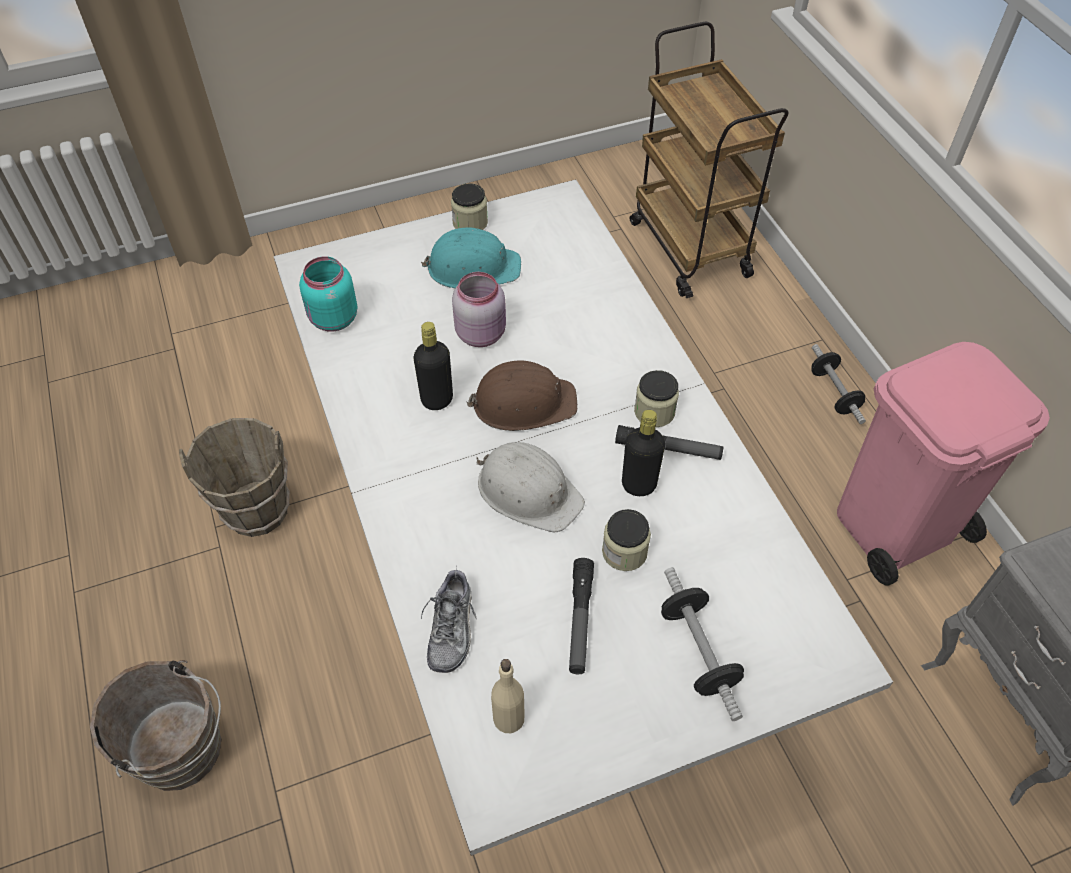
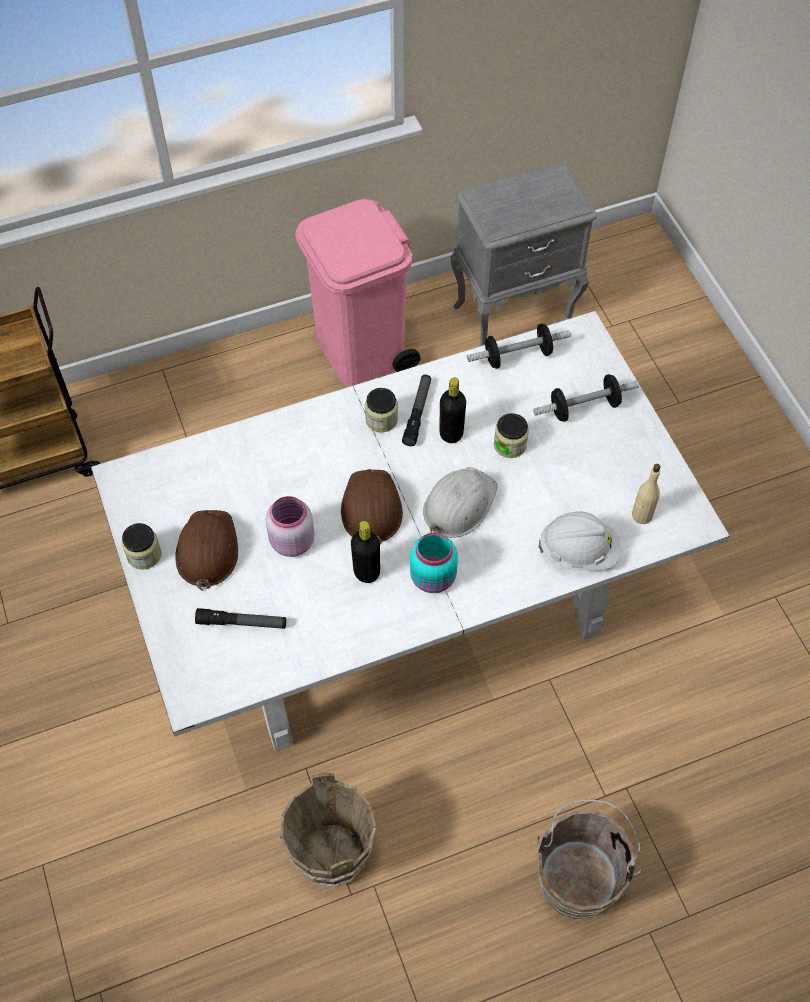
camera: 90 degrees left, 5 degrees up
turquoise jar [299,256,358,332] -> turquoise jar moved to [410,532,458,593]
turquoise hard hat [420,227,521,288] -> brown hard hat [175,510,238,591]
shoe [421,567,476,673] -> white hard hat [538,512,620,571]
flashlight [569,558,594,674] -> flashlight moved to [195,608,286,629]
dumbbell [811,344,866,424] -> dumbbell moved to [467,323,571,369]

